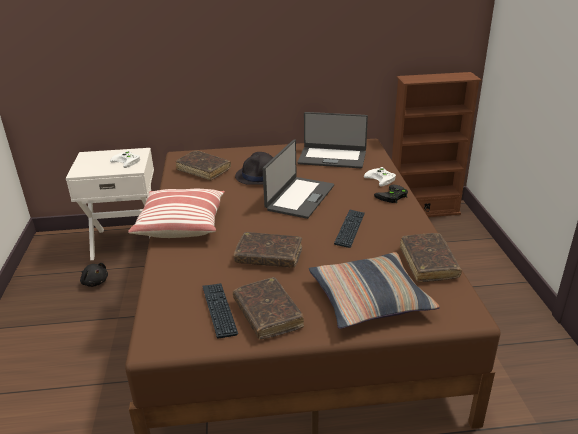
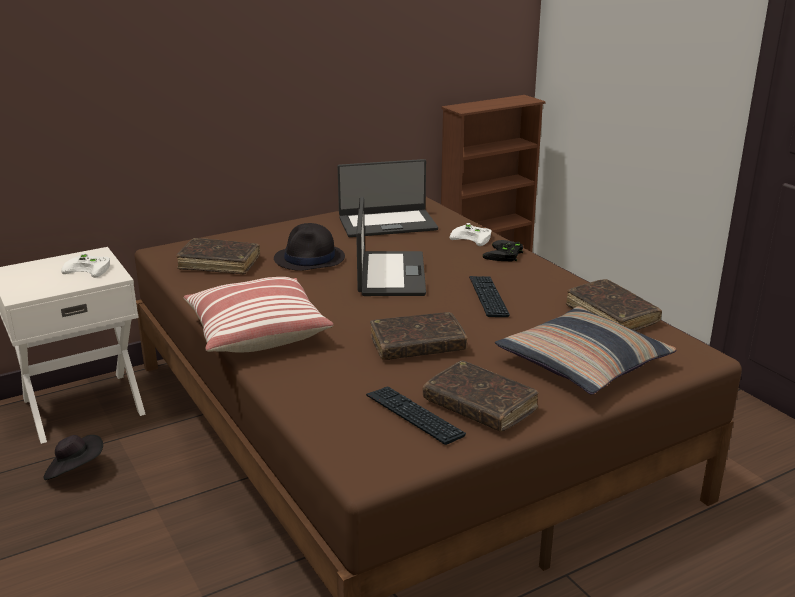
camera: 25 degrees left, 5 degrees down
black plush toy [80,263,108,287] -> black hat [43,435,103,480]

